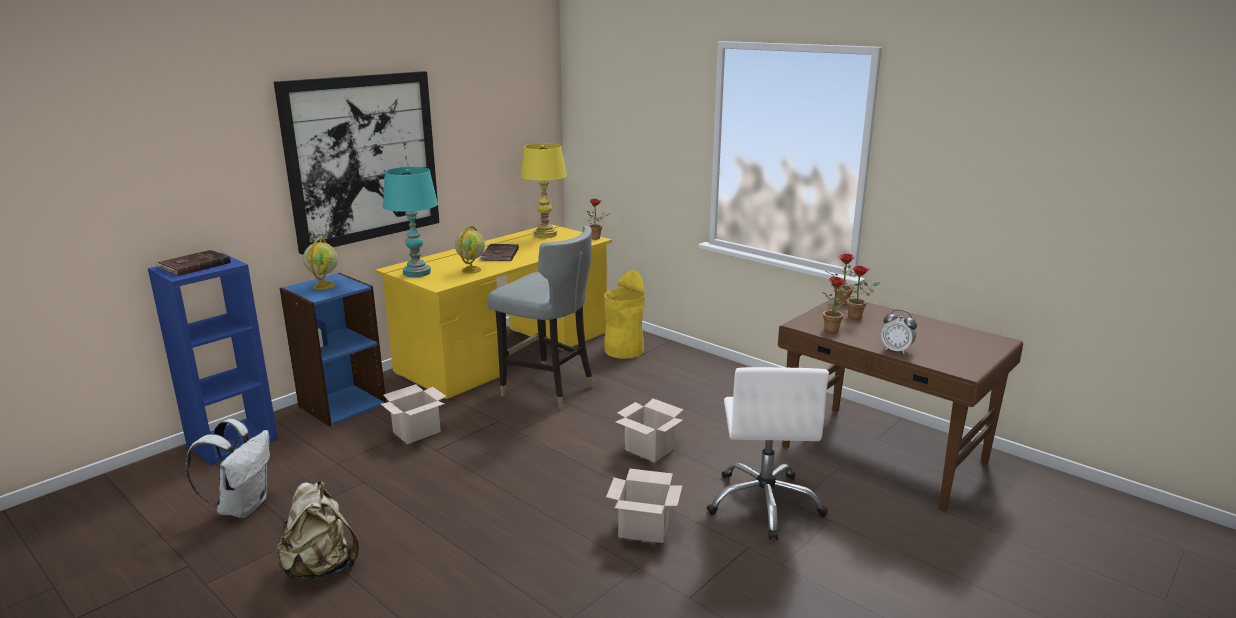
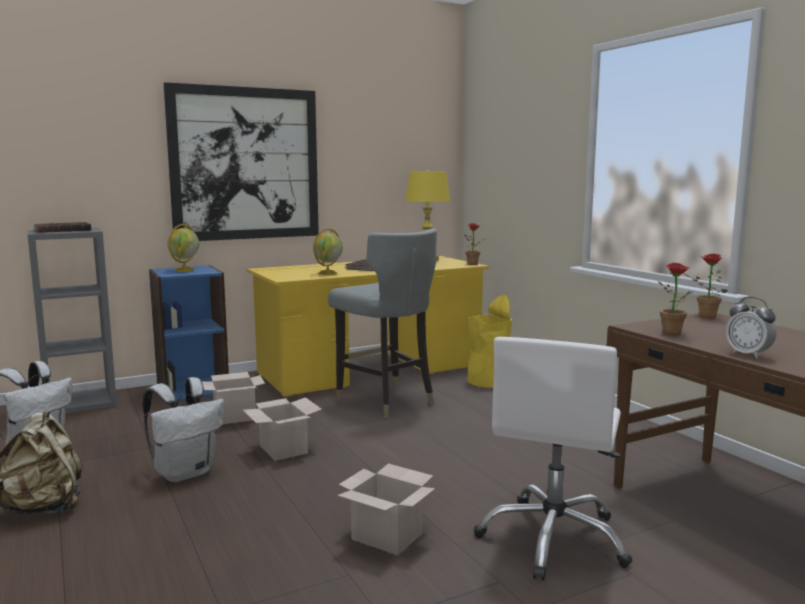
camera: 20 degrees right, 10 degrees down
blue bookcase [148,253,278,466] -> grey bookcase [28,228,117,414]
turquoise table lamp [383,167,438,277] -> none
cardboard box [616,399,683,462] -> cardboard box moved to [243,397,322,461]
potted plant [839,266,880,319] -> none
none -> white backpack [142,377,225,482]

